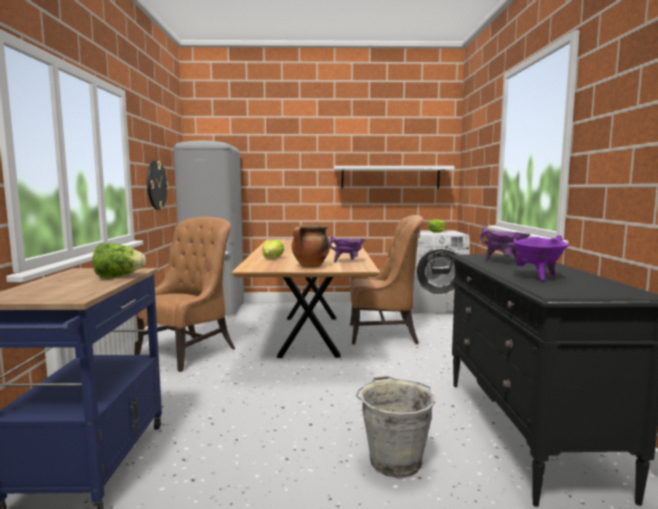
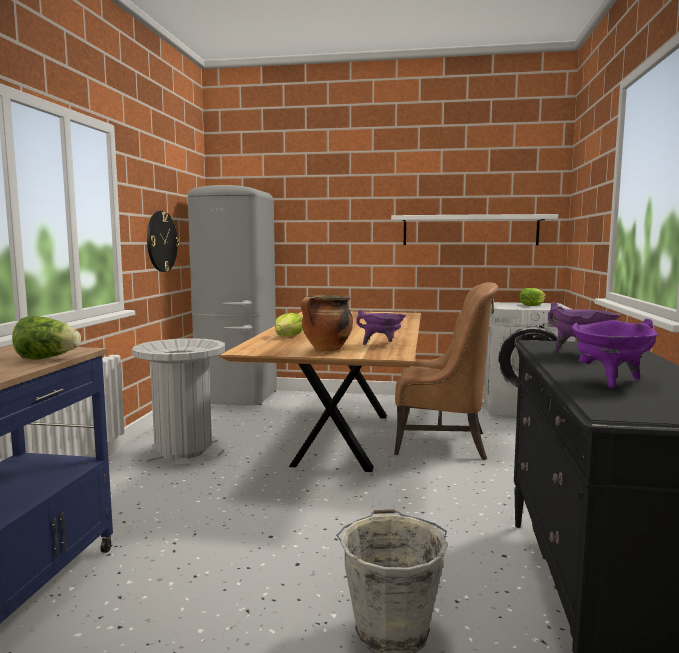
camera: 10 degrees right, 0 degrees up
brown chair [134,217,235,372] -> grey trash can [132,338,225,467]

